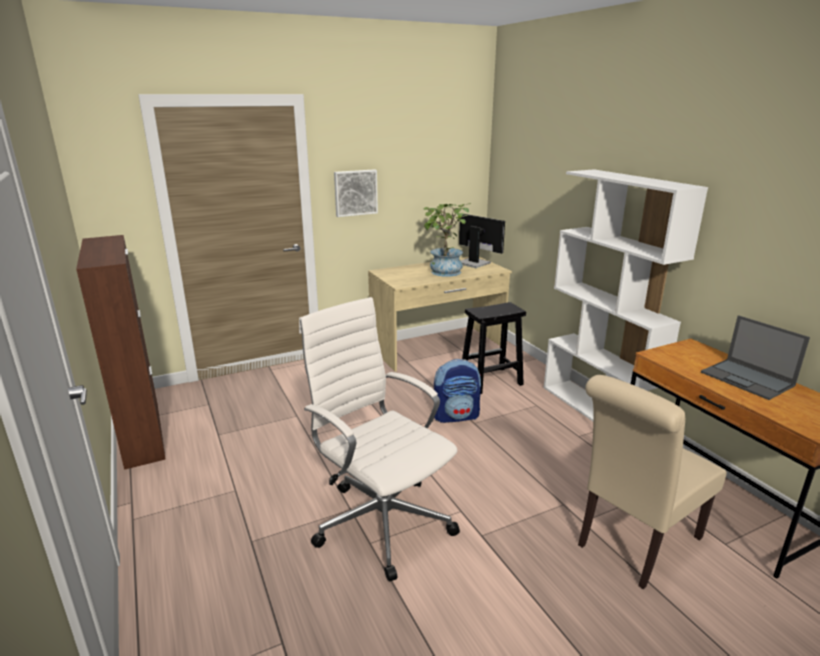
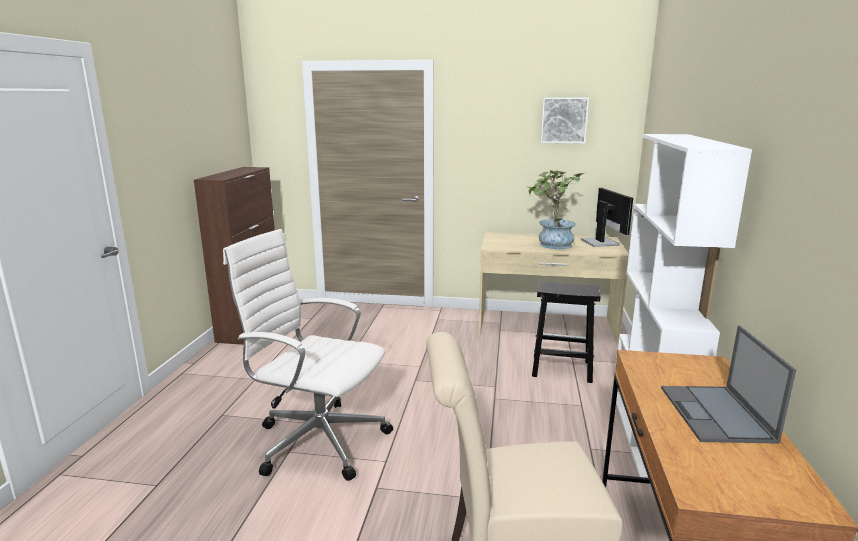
camera: 35 degrees right, 5 degrees down
white office chair [299,297,460,582] -> white office chair turned 60 degrees counterclockwise [223,229,393,481]
picture [334,169,378,217] -> picture moved to [541,97,589,144]
backpack [434,359,481,423] -> none

